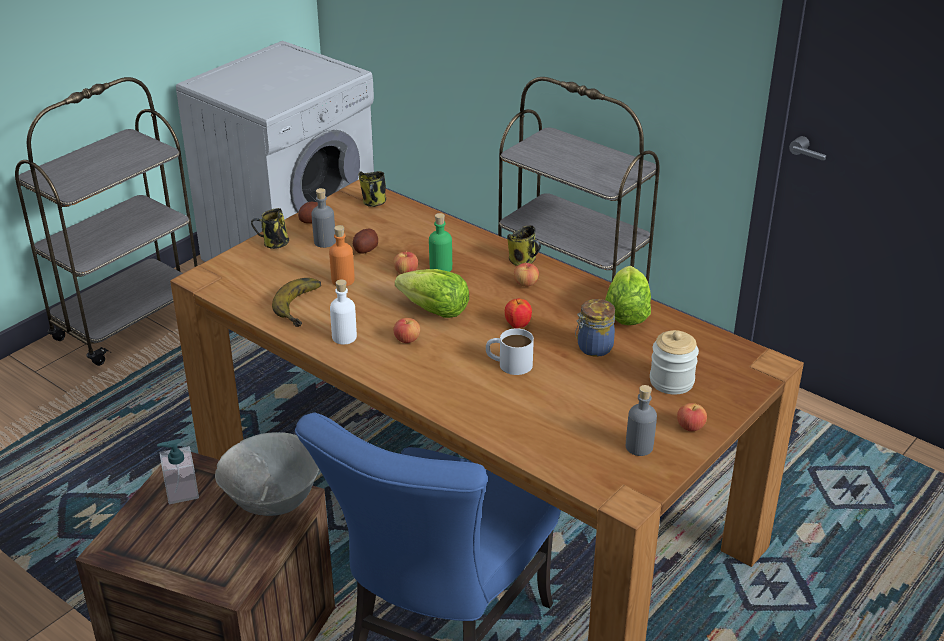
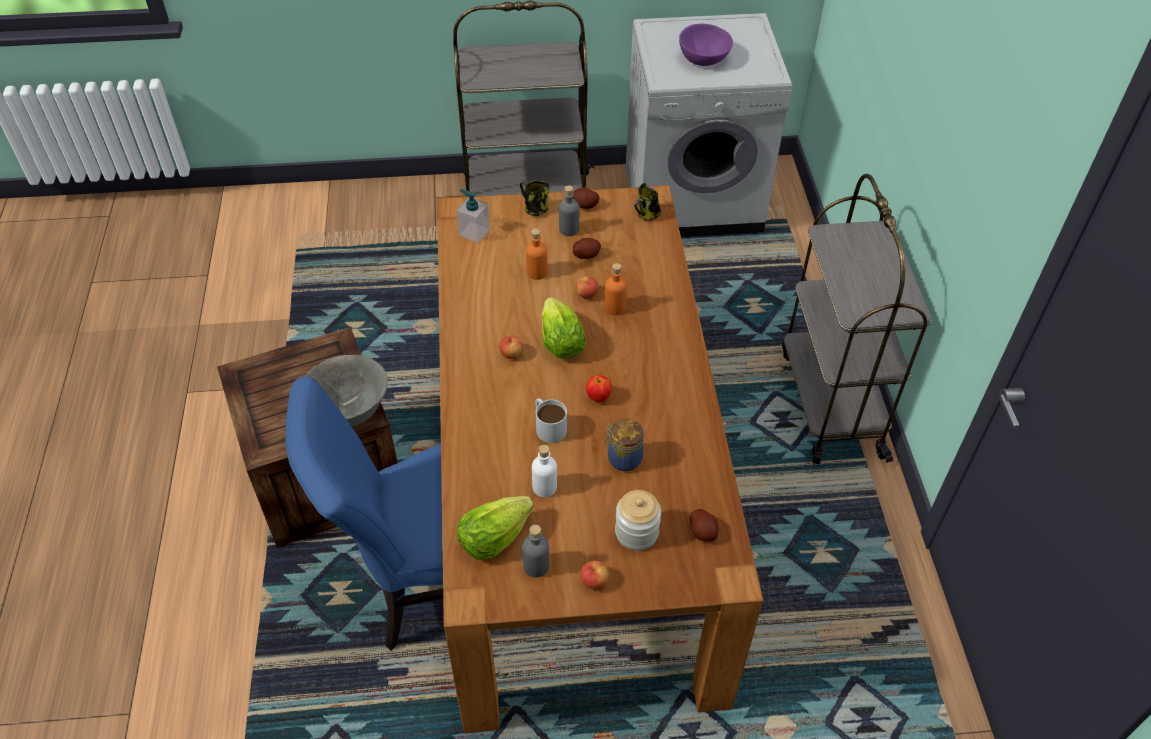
camera: 45 degrees right, 15 degrees up
soap dispenser [157,439,199,504] -> soap dispenser moved to [456,189,490,243]
banana [272,278,321,327] -> none
white bottle [330,279,357,344] -> white bottle moved to [532,445,557,497]
green bottle [429,213,452,272] -> orange bottle [604,263,627,315]
mug [507,225,541,266] -> none
apple [514,262,539,287] -> none
lettuce [605,266,651,325] -> lettuce moved to [457,496,534,560]
none -> purple bowl [679,24,733,66]
none -> potato [689,509,719,541]

